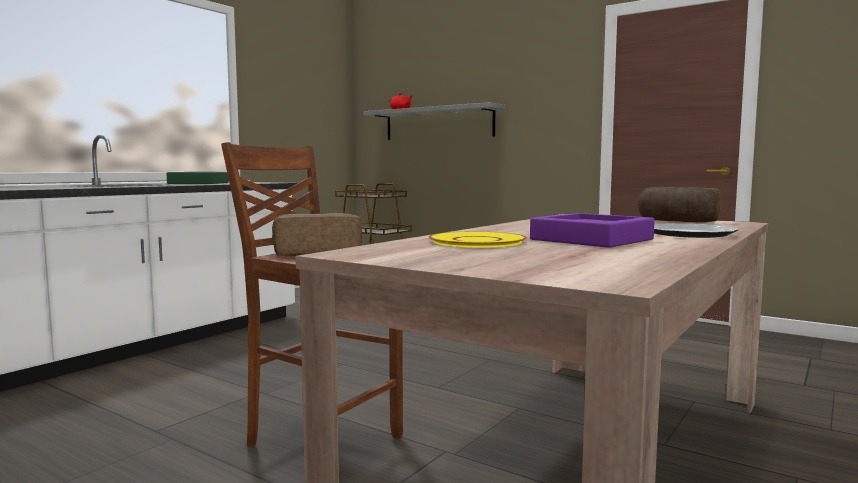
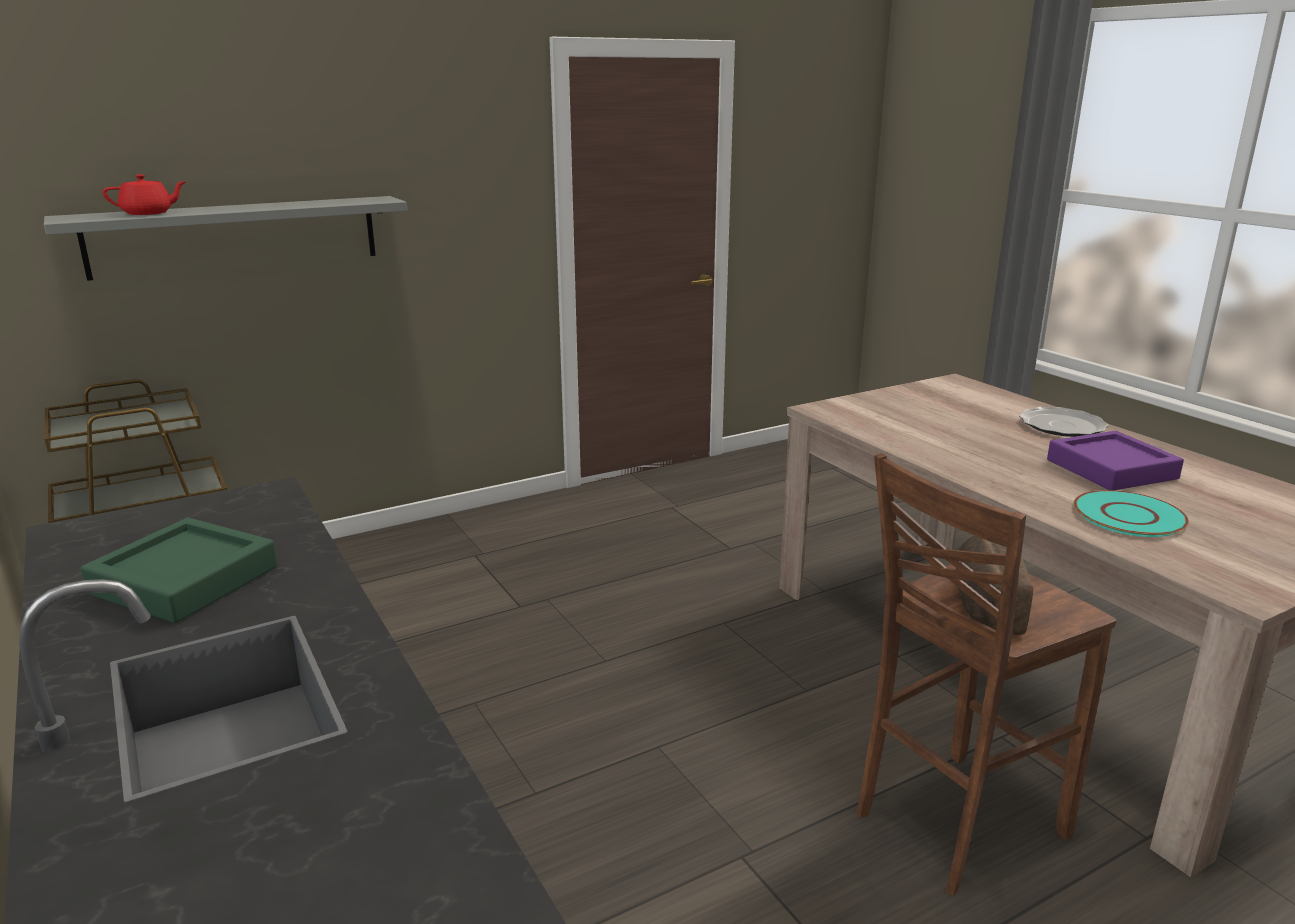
camera: 65 degrees left, 15 degrees up
yellow plate [429,232,527,248] -> turquoise plate [1074,490,1189,537]
bread [638,187,721,222] -> none

